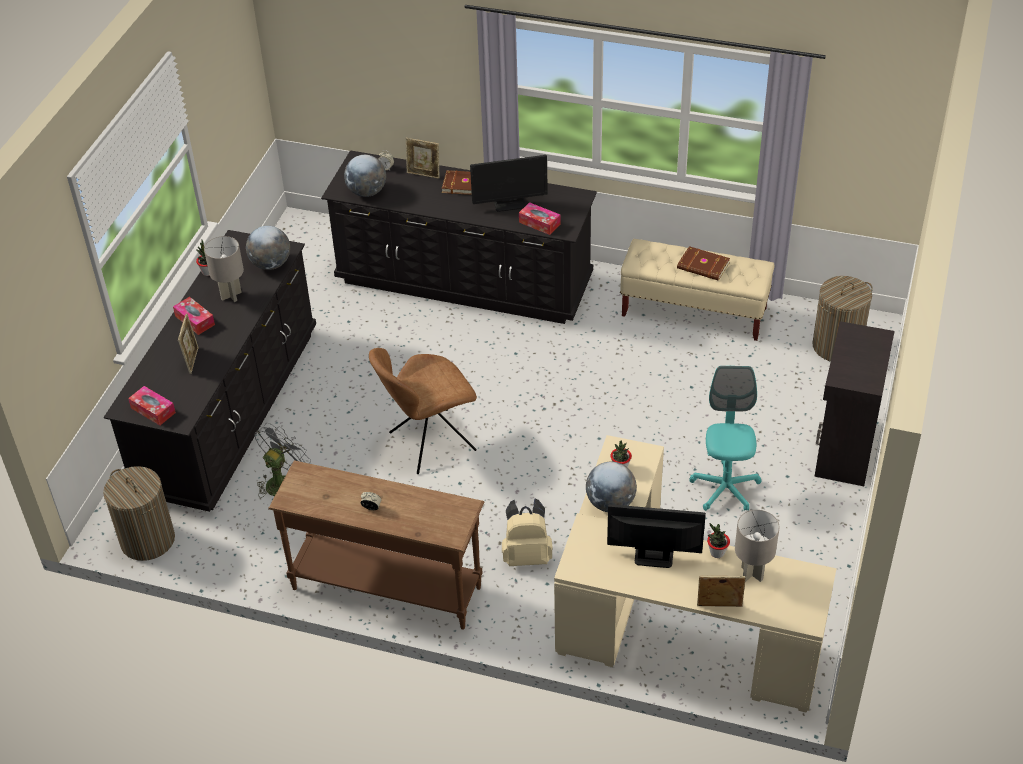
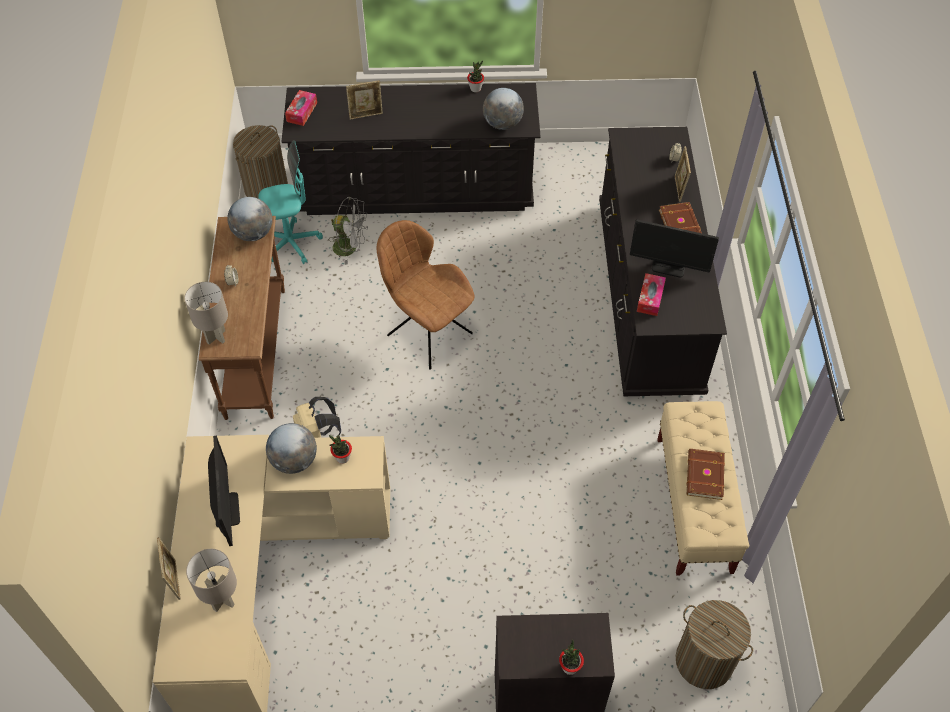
camera: 70 degrees right, 10 degrees up
tissue box [173,297,215,335] -> none
grey table lamp [204,236,244,302] -> grey table lamp moved to [184,282,228,345]
globe [344,155,386,197] -> globe moved to [227,197,273,241]
monitor [470,155,548,212] -> monitor turned 45 degrees counterclockwise [630,219,719,278]
turquoise office chair [689,366,762,511] -> turquoise office chair moved to [258,140,323,264]
potted plant [707,523,730,558] -> potted plant moved to [559,639,584,675]

